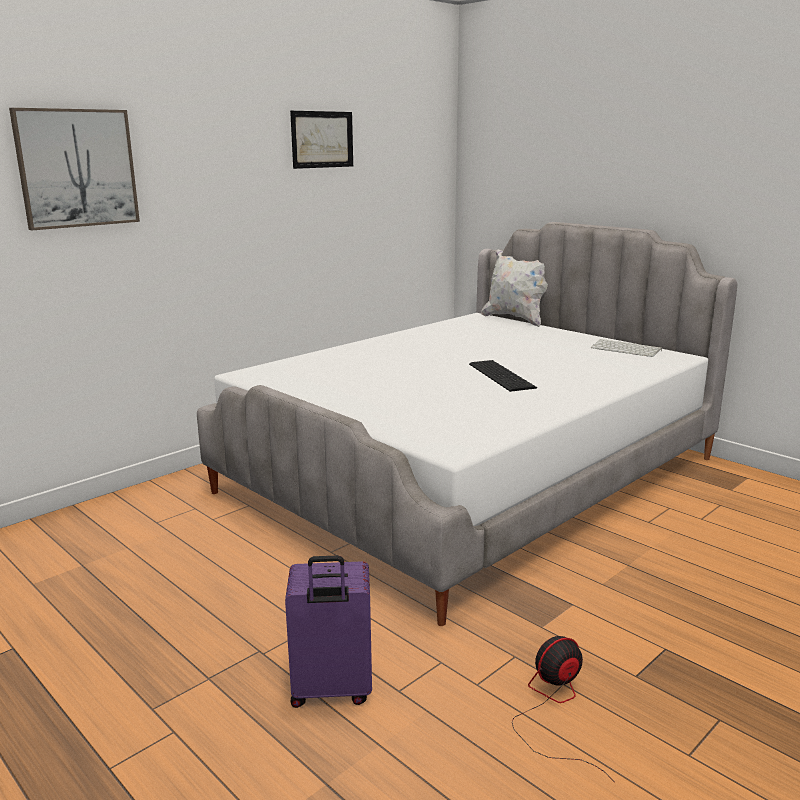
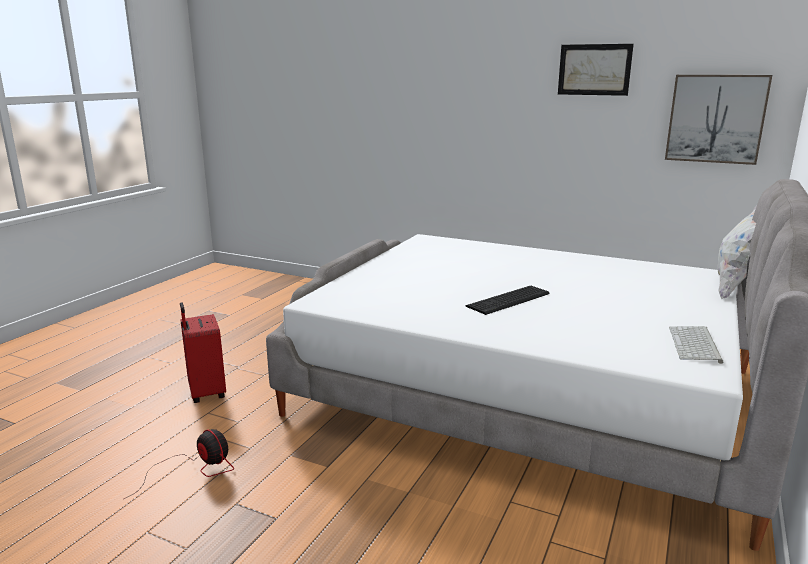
camera: 70 degrees right, 0 degrees up
picture [9,108,140,230] -> picture moved to [665,75,772,165]
purple suitcase [285,556,372,708] -> red suitcase [180,302,226,403]

